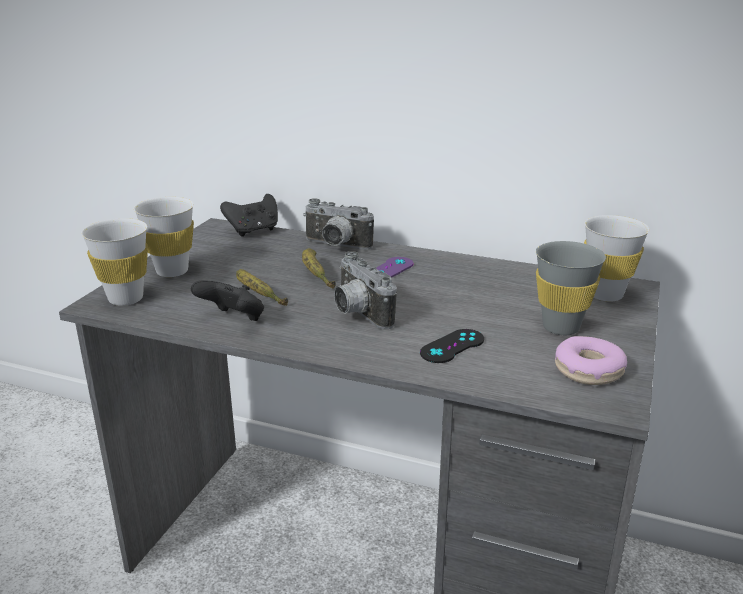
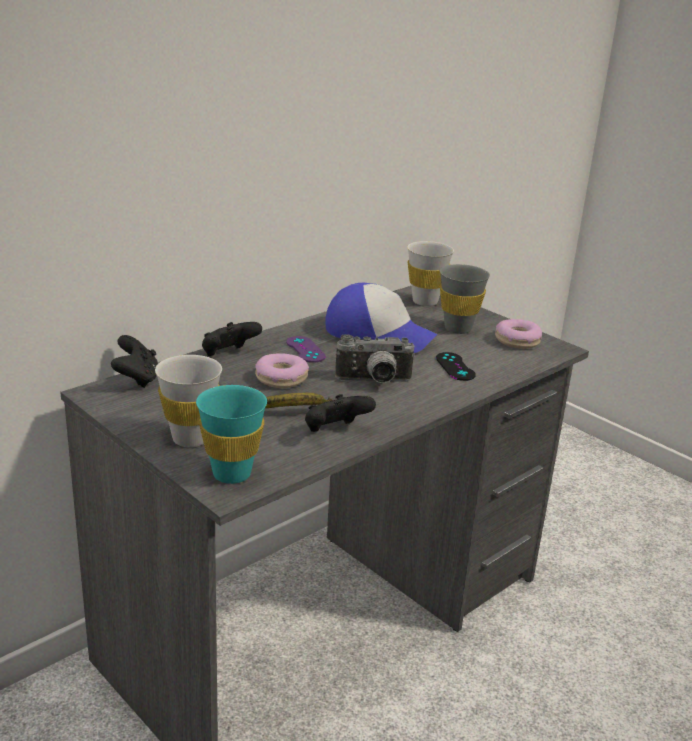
camera: 65 degrees left, 0 degrees up
white cup [81,218,148,306] -> turquoise cup [196,385,267,484]
banana [302,248,336,289] -> donut [255,353,309,388]
camera [303,198,374,250] -> black game controller [202,322,262,356]
none -> cap [325,283,437,353]

